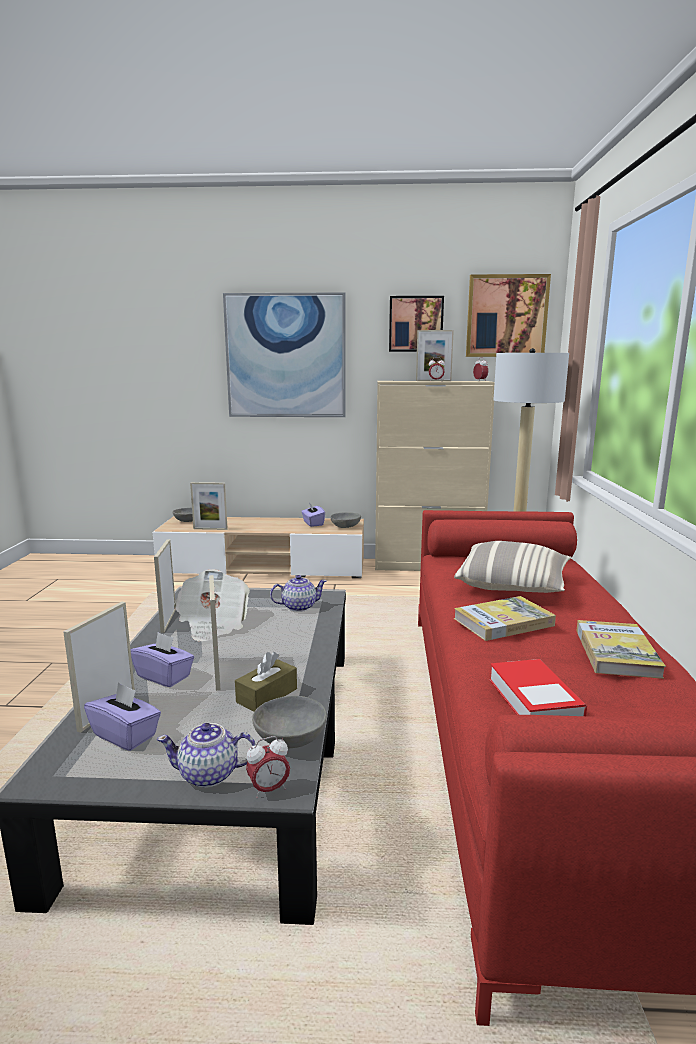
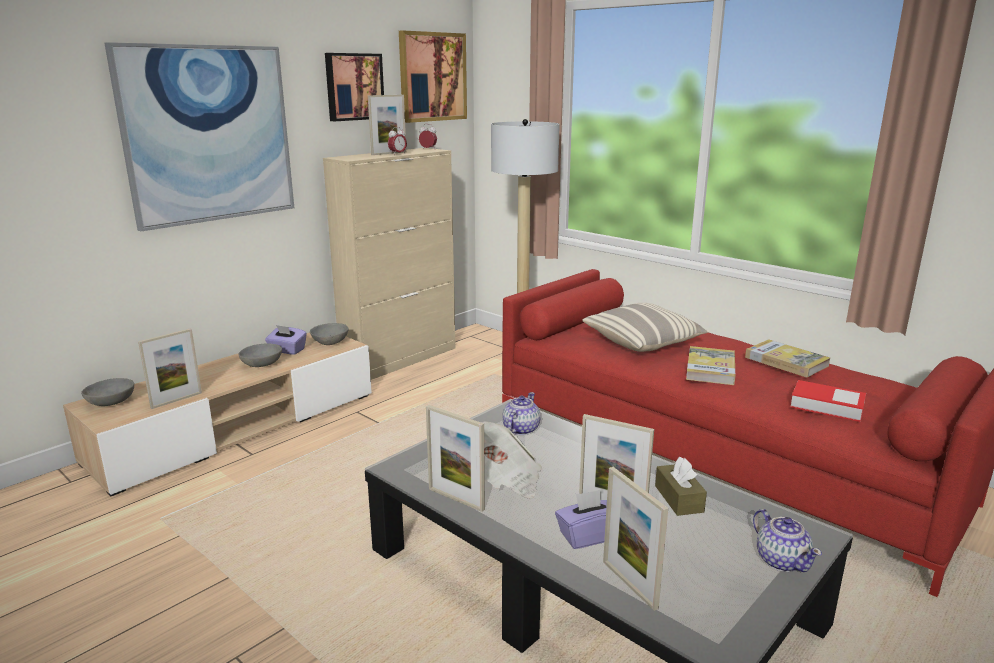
camera: 50 degrees left, 5 degrees up
purple tissue box [84,682,161,751] -> none
teapot [157,723,256,788] -> teapot turned 60 degrees counterclockwise [753,509,822,572]
alarm clock [246,736,290,798] -> none
grey bowl [252,696,327,748] -> grey bowl moved to [239,344,282,367]

